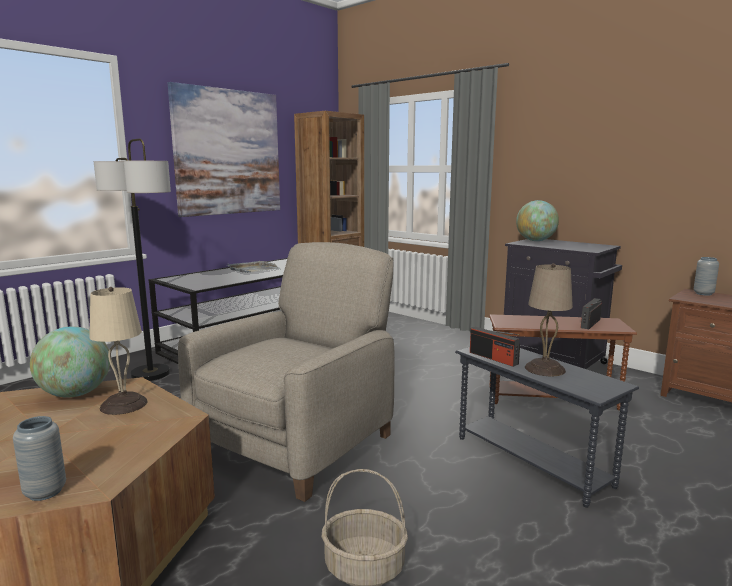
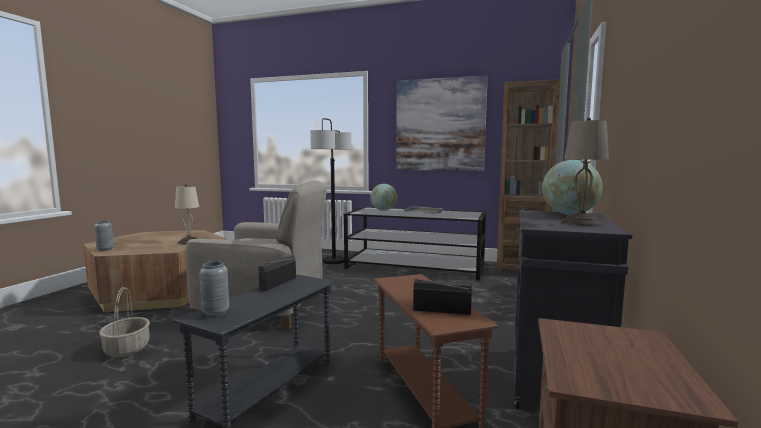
camera: 65 degrees right, 5 degrees down
globe [30,326,110,398] -> globe moved to [370,184,397,211]
beige table lamp [525,263,573,376] -> beige table lamp moved to [561,117,609,226]
grey vase [694,257,719,296] -> grey vase moved to [199,261,229,317]

